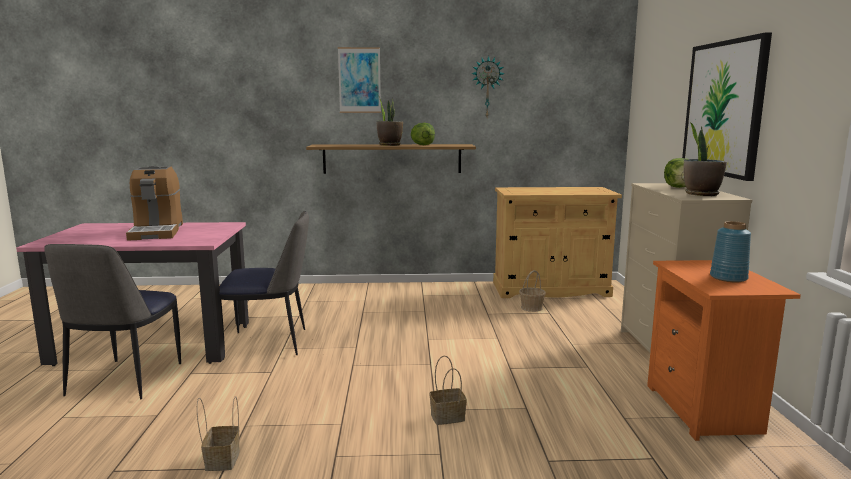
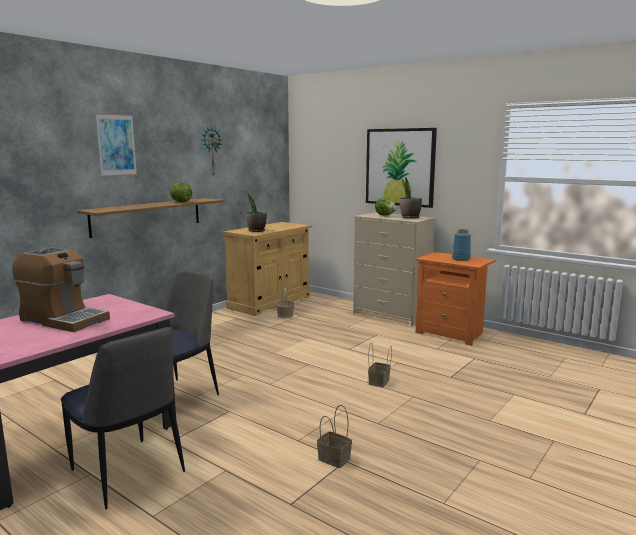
camera: 50 degrees left, 0 degrees up
potted plant [377,94,403,146] -> potted plant moved to [246,193,267,232]

